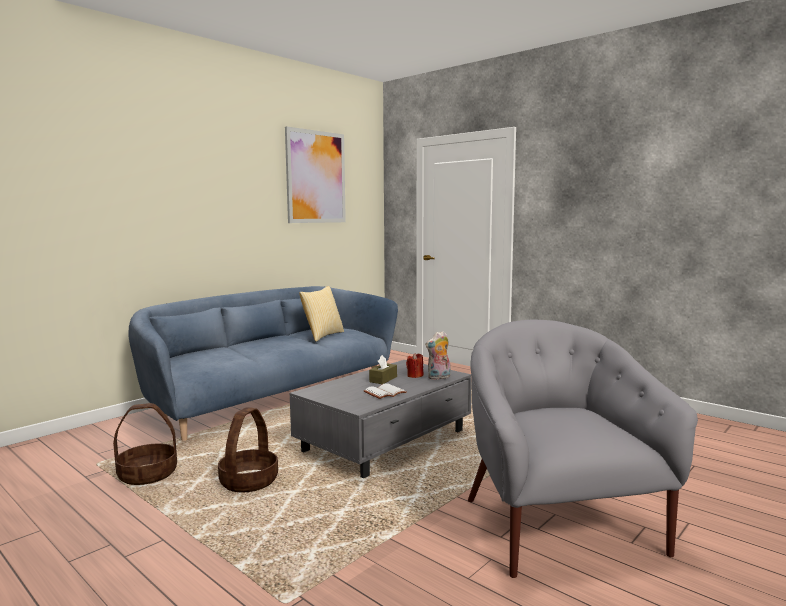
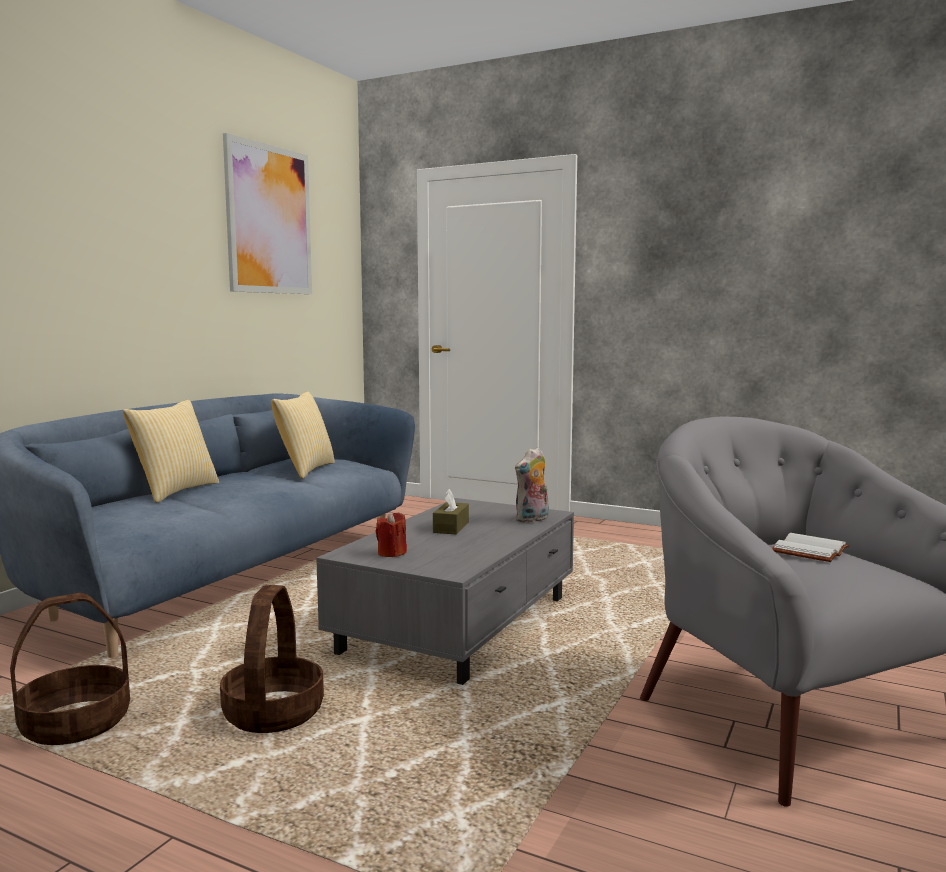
camera: 15 degrees left, 0 degrees up
white book [364,383,407,399] -> white book moved to [772,533,849,562]
red candle [406,353,423,378] -> red candle moved to [376,512,407,557]
none -> pillow [123,399,219,503]

